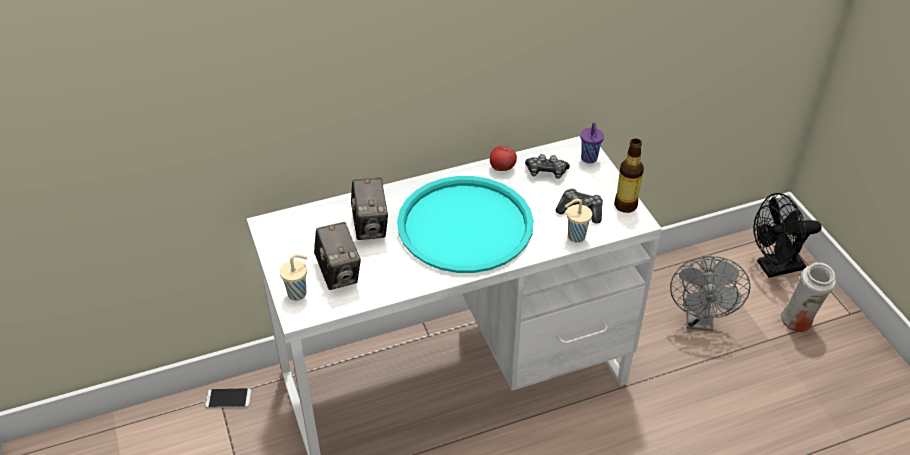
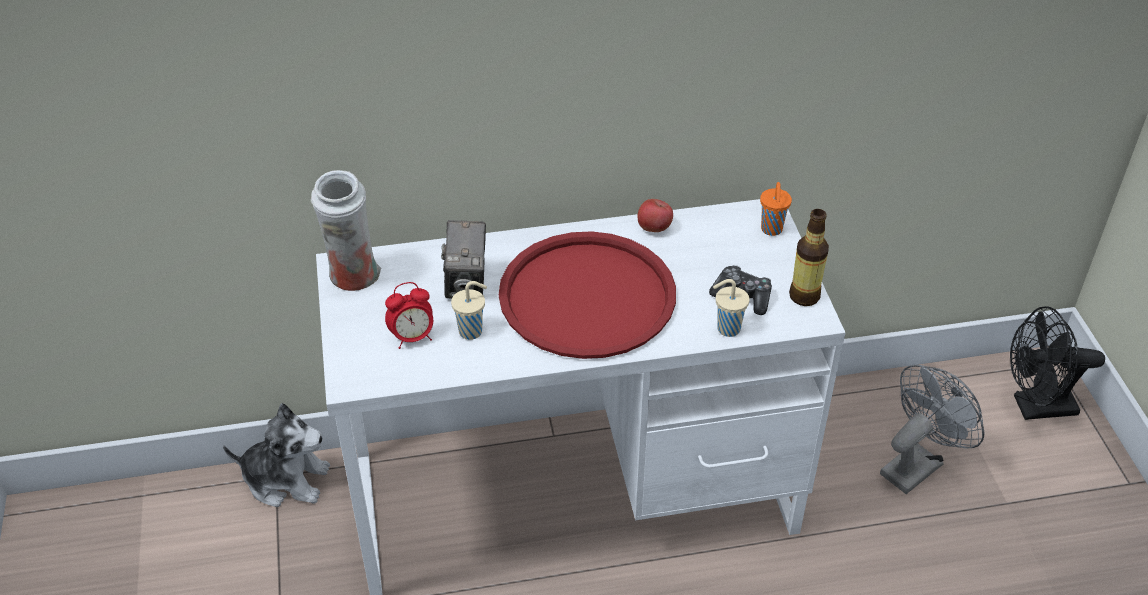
camera: 10 degrees right, 0 degrees up
phone [205,388,251,408] -> plush toy [223,403,330,507]
beige cup [280,254,307,301] -> beige cup moved to [451,281,487,340]
camera [314,222,361,290] -> alarm clock [385,282,433,349]
turquoise tray [397,176,534,273] -> red tray [499,231,676,359]
game controller [525,154,570,179] -> none
purple cup [580,123,604,164] -> orange cup [760,182,792,236]
grey fan [670,255,750,331] -> grey fan turned 150 degrees counterclockwise [880,364,985,494]
white vase [780,262,836,332] -> white vase moved to [311,170,381,291]

